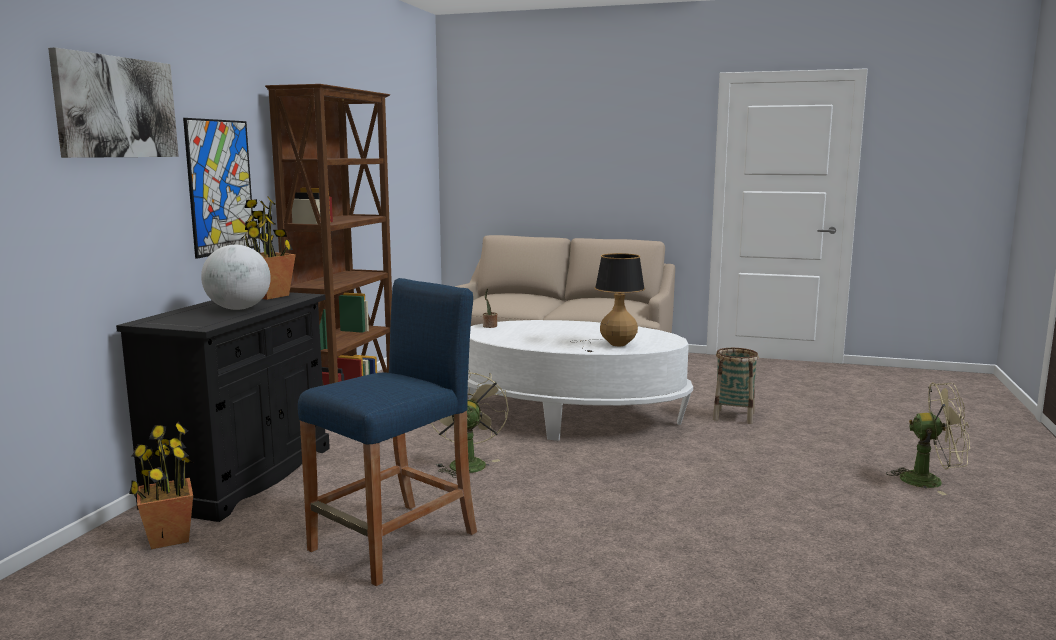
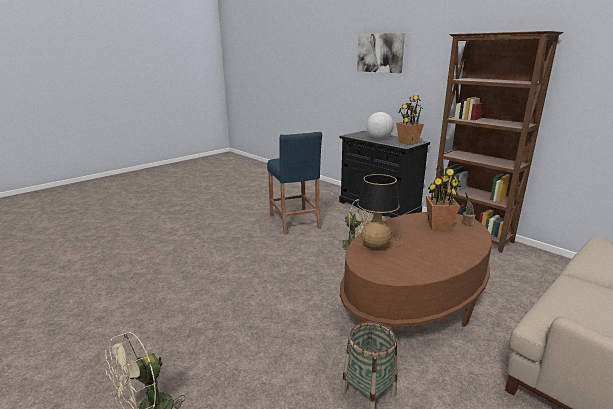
camera: 120 degrees right, 10 degrees up
potted plant [129,422,193,549] -> potted plant moved to [426,164,461,230]
picture [183,118,254,258] -> none
white coffee table [468,320,693,441] -> brown coffee table [340,212,492,327]

